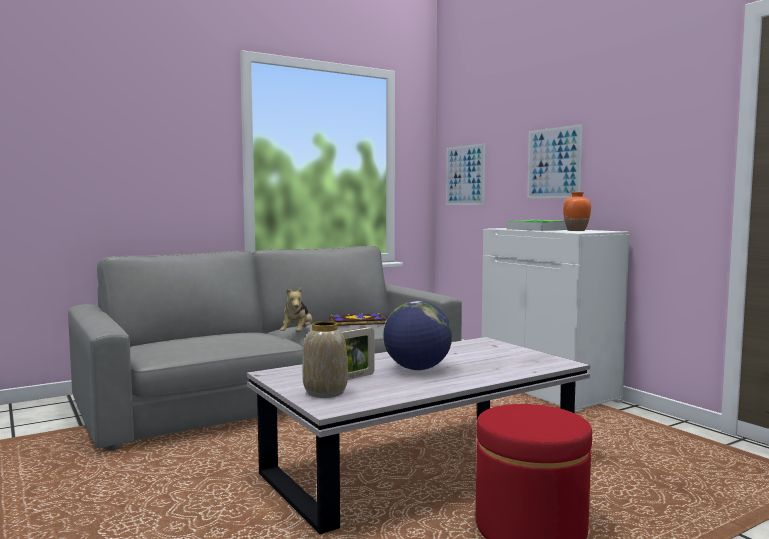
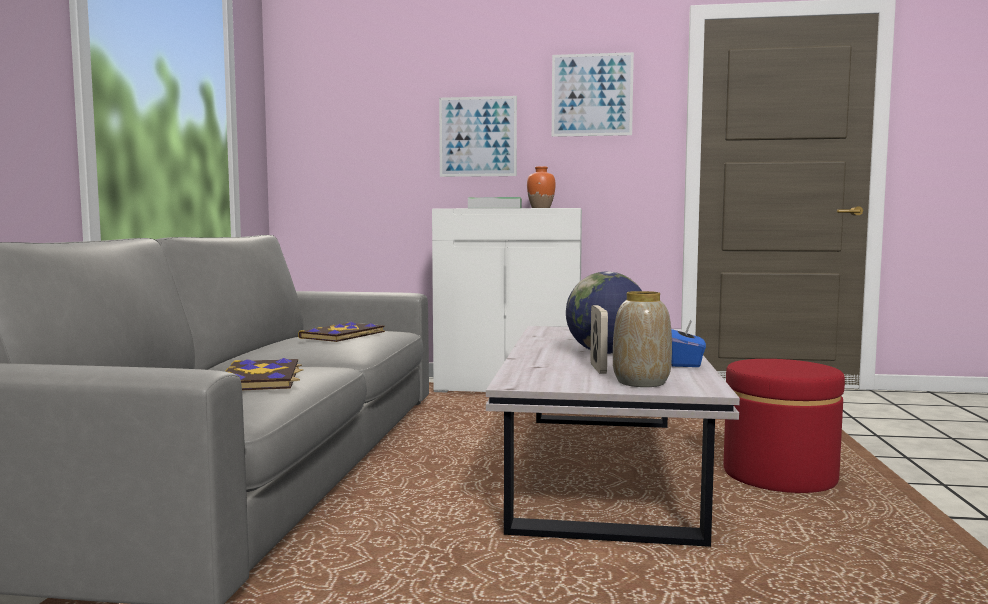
camera: 50 degrees left, 0 degrees up
plush toy [280,286,312,332] -> none
picture [446,143,485,205] -> picture moved to [552,52,634,137]
none -> book [225,358,304,390]
none -> blue tissue box [671,320,706,367]

